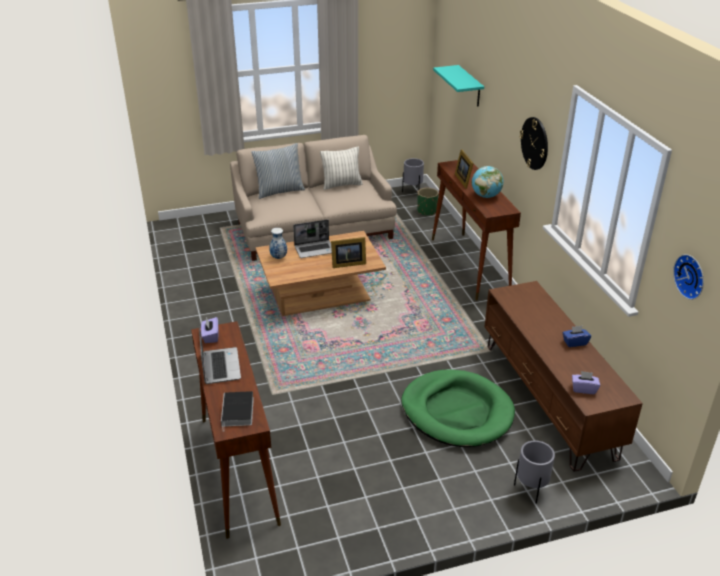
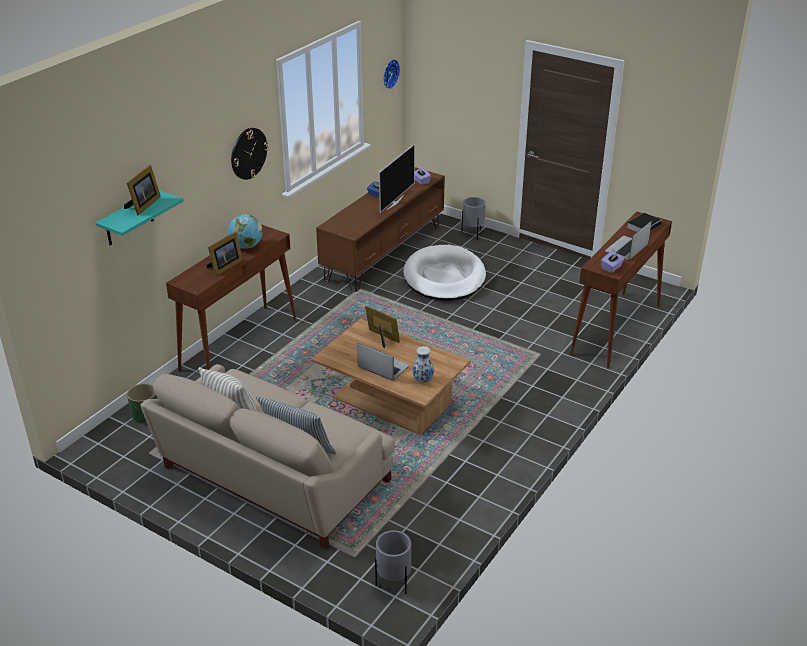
camera: 130 degrees left, 0 degrees up
green dog bed [401,369,515,447] -> white dog bed [403,245,486,301]
grey planter [402,158,424,192] -> grey planter moved to [375,530,411,594]
none -> picture frame [124,165,161,215]
none -> television [379,144,415,213]

